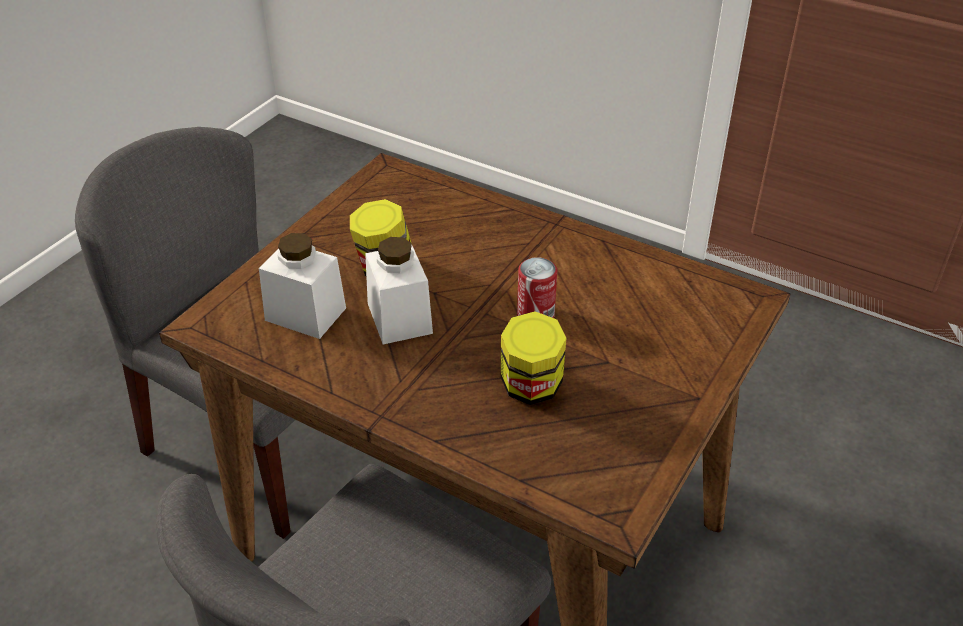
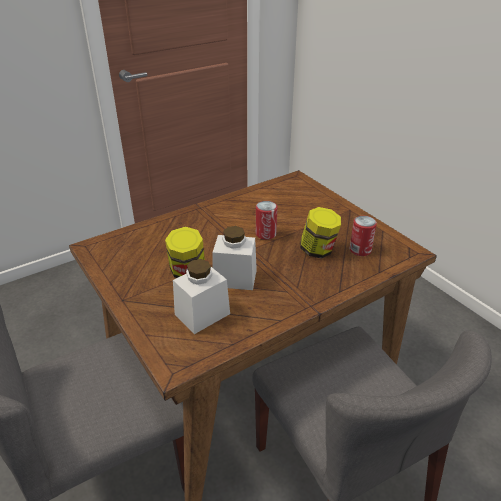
camera: 65 degrees left, 5 degrees down
none -> can [350,216,377,256]

